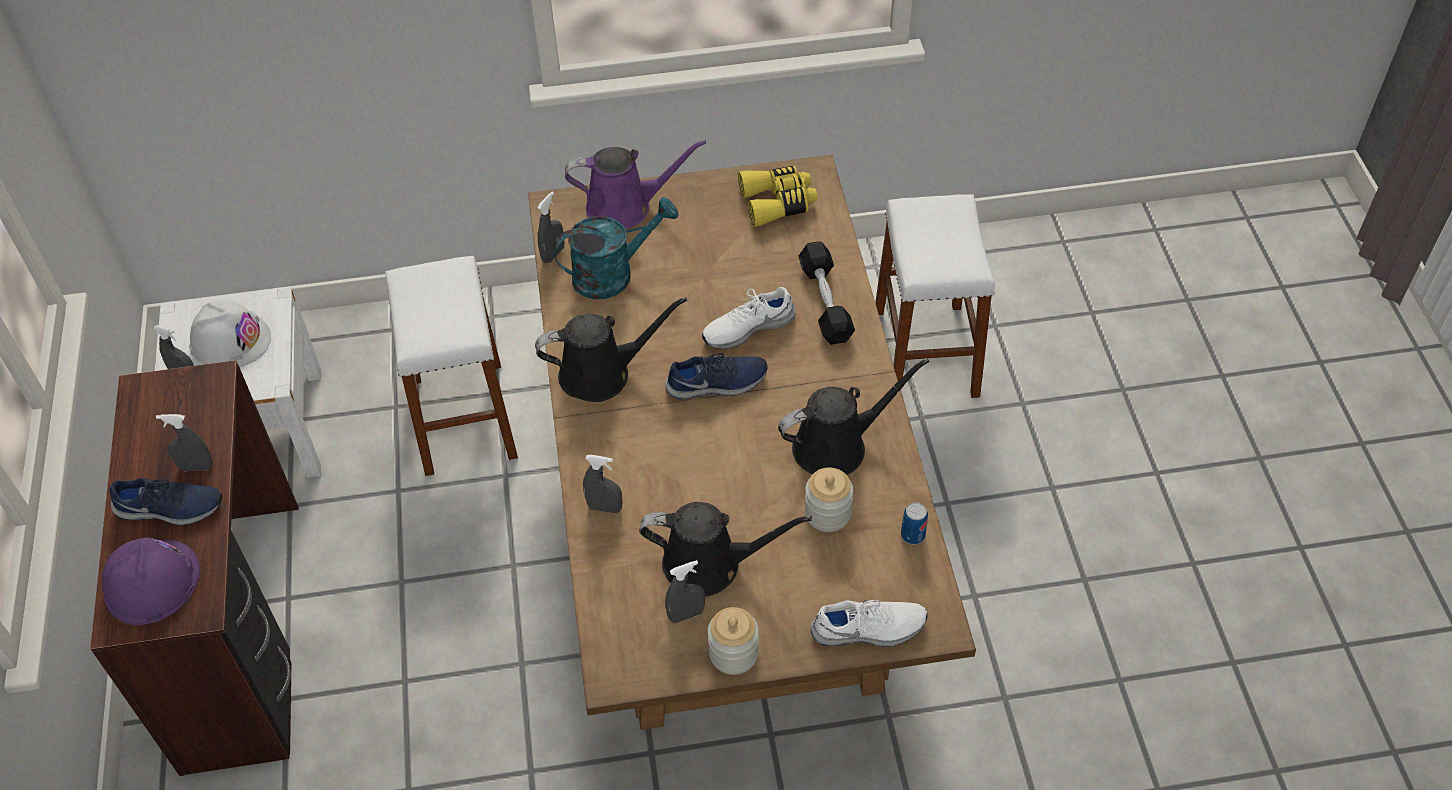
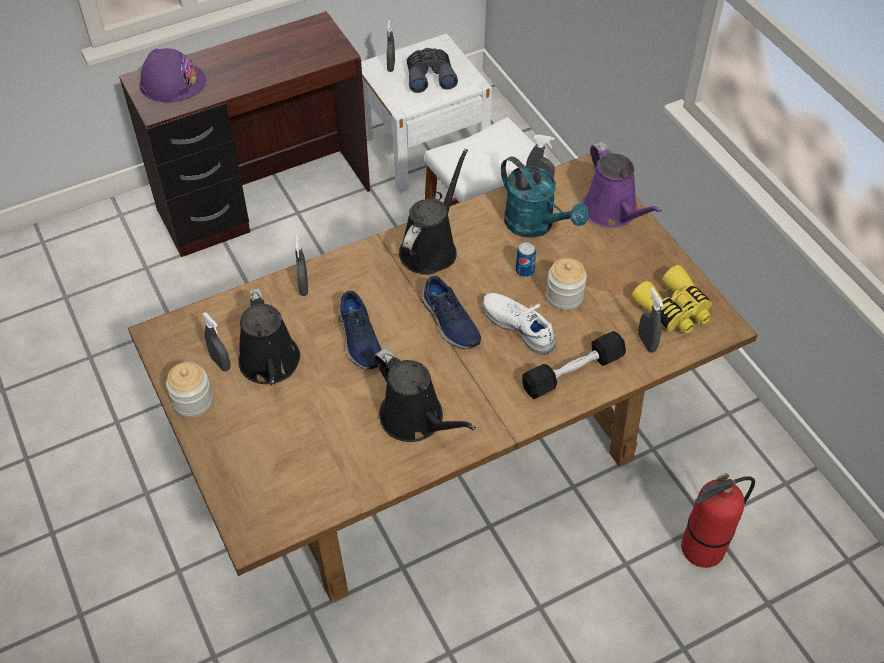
camera: 70 degrees right, 0 degrees up
blue shoe [110,478,222,525] -> blue shoe moved to [339,291,382,370]
grey spray bottle [156,414,213,471] -> grey spray bottle moved to [638,288,664,352]
white hard hat [189,301,271,367] -> grey binoculars [407,48,458,93]
black watering can [535,297,687,402] -> black watering can turned 120 degrees counterclockwise [399,149,468,274]
jar [805,467,853,532] -> jar moved to [546,258,587,311]
white shoe [811,600,928,647] -> none
white stool [875,194,995,398] -> fire extinguisher [681,473,755,568]
can [901,502,928,545] -> can moved to [516,242,536,277]

